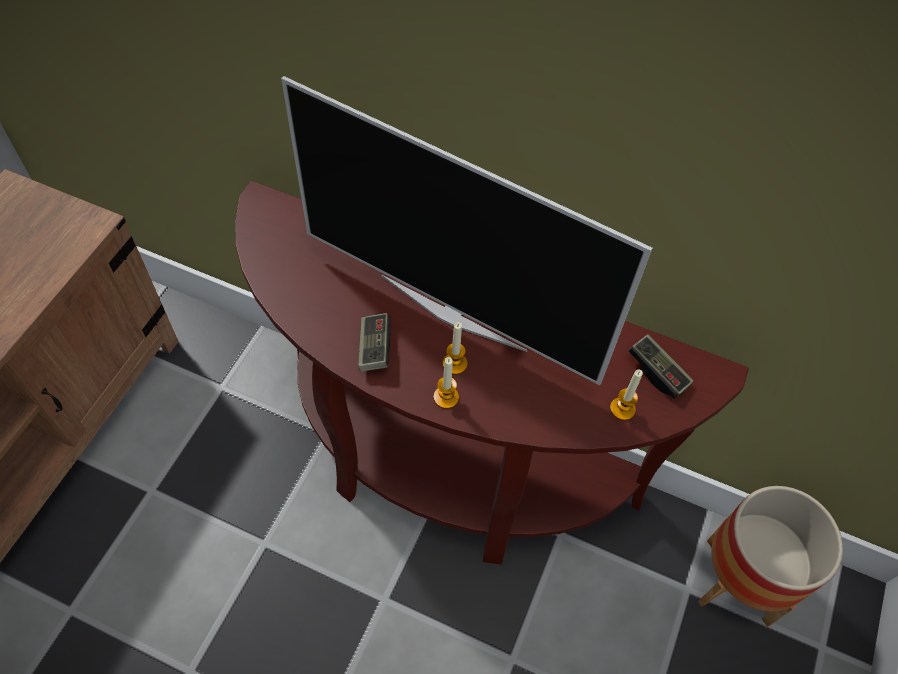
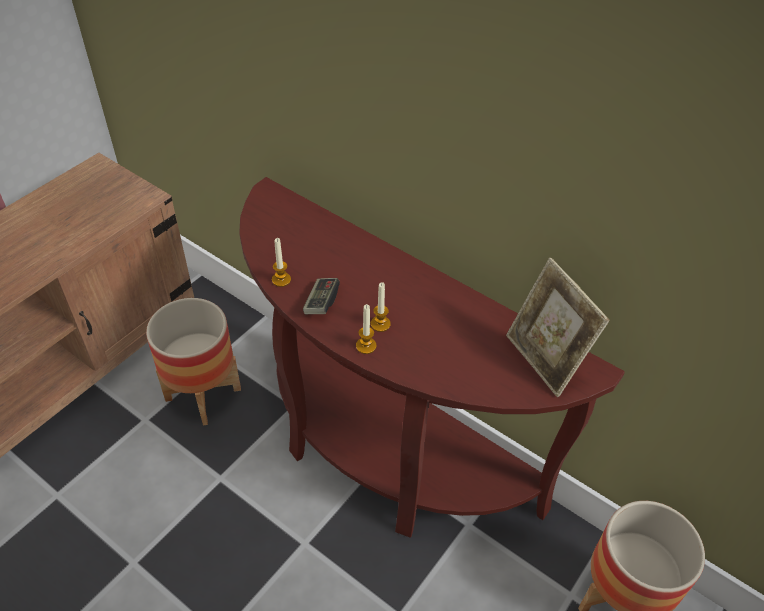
camera: 15 degrees right, 10 degrees down
television [281,76,652,385] -> none
candle [610,370,643,420] -> candle moved to [272,238,291,287]
game controller [629,334,694,398] -> picture frame [506,258,610,397]
none -> planter [146,298,241,425]

